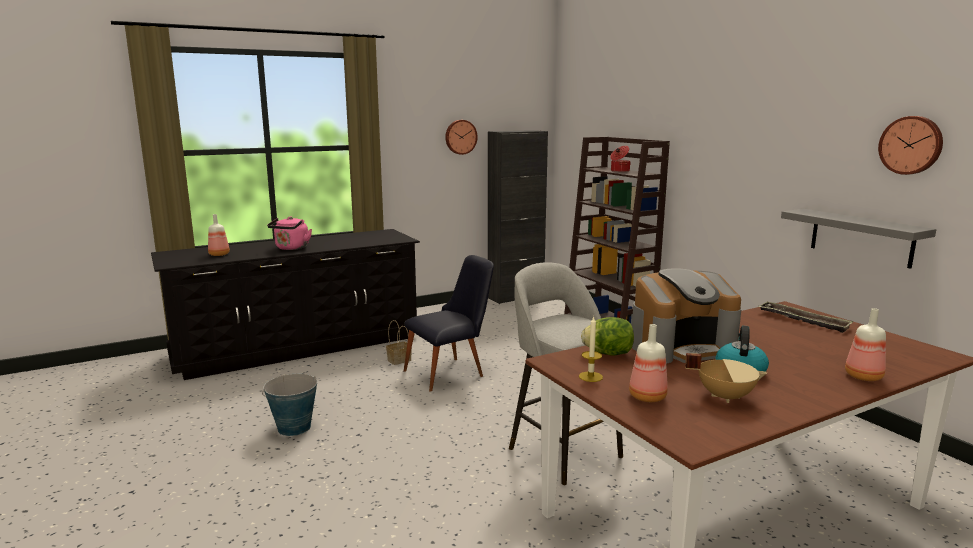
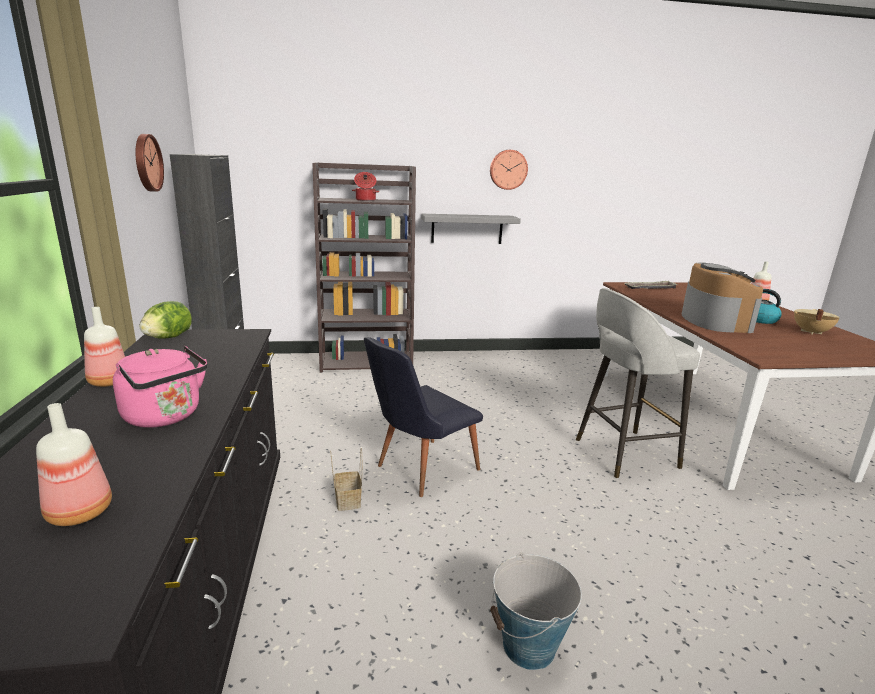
camera: 70 degrees left, 5 degrees up
black chair [404,255,494,392] -> black chair turned 120 degrees counterclockwise [364,337,483,497]
candle [579,316,603,382] -> none
lettuce [581,317,634,356] -> lettuce moved to [140,301,192,339]
bottle [629,324,668,402] -> bottle moved to [84,307,125,387]
grey shelf [781,209,936,269] -> grey shelf moved to [421,214,521,244]
wall clock [878,116,943,175] -> wall clock moved to [490,150,528,190]

